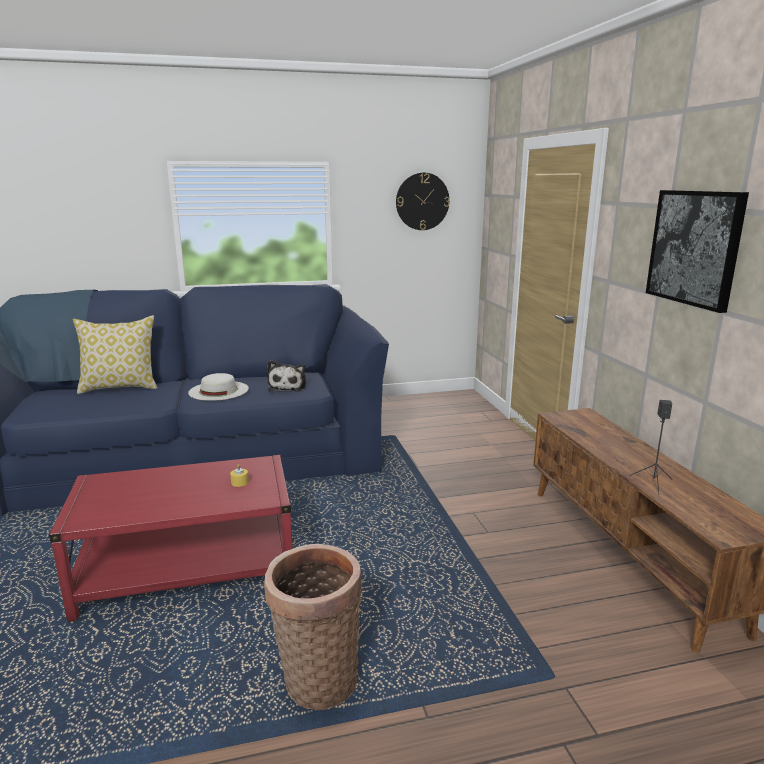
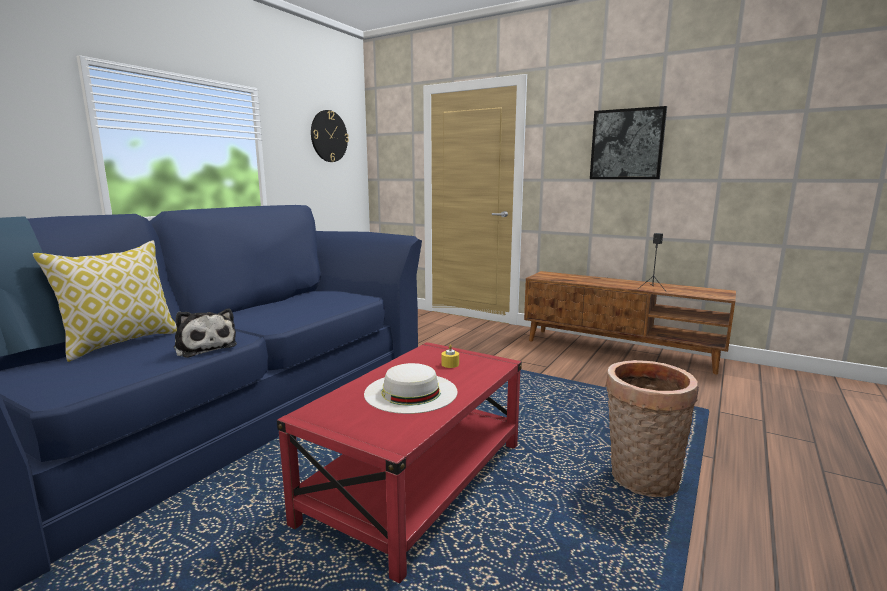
camera: 45 degrees left, 5 degrees down
white hat [188,373,249,401] -> white hat moved to [364,363,458,414]
plush toy [268,360,306,392] -> plush toy moved to [174,309,237,358]

